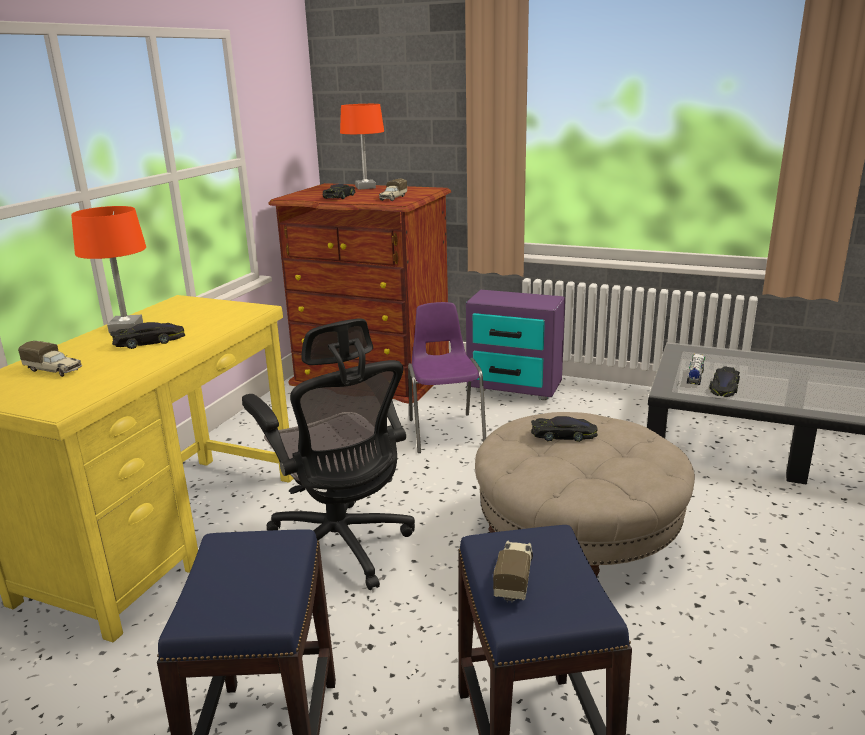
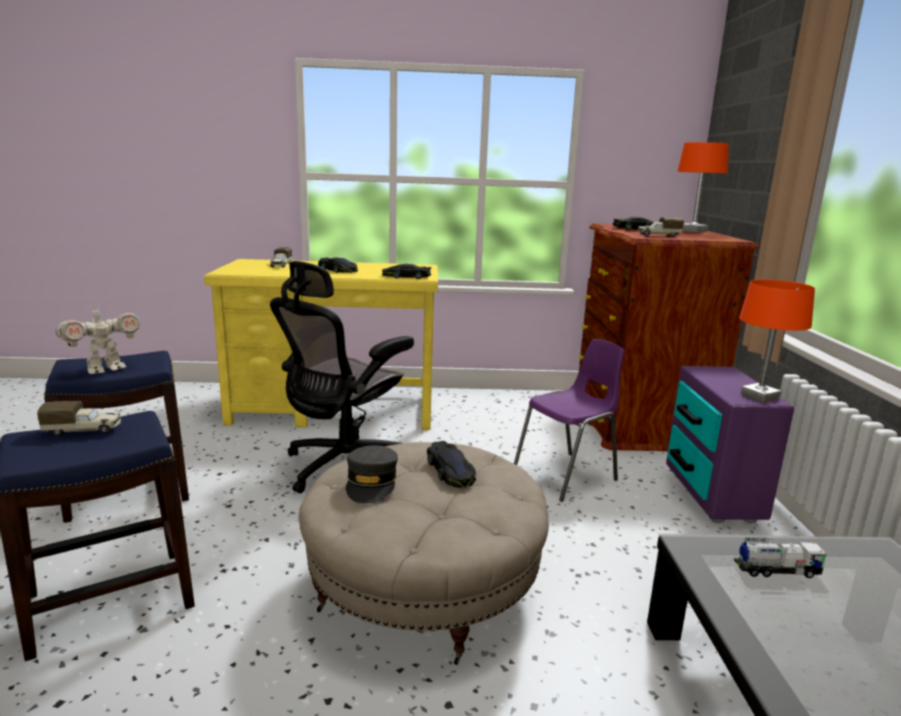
camera: 65 degrees right, 5 degrees down
orange table lamp [71,206,146,333] -> orange table lamp moved to [739,280,815,403]
black toy car [709,366,740,397] -> black toy car moved to [382,264,432,279]
none -> toy robot [55,305,140,374]
none -> grey cap [346,445,398,504]

